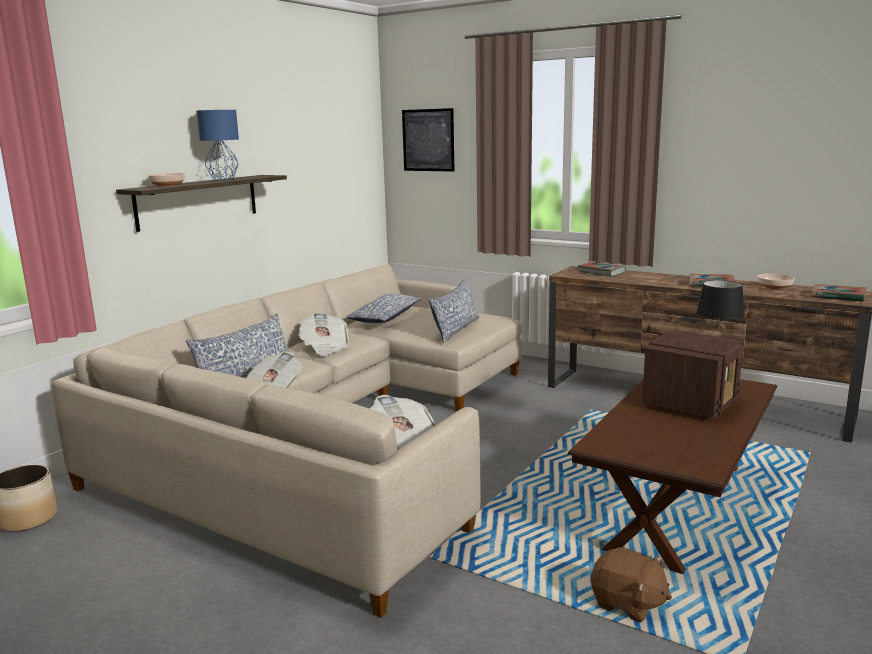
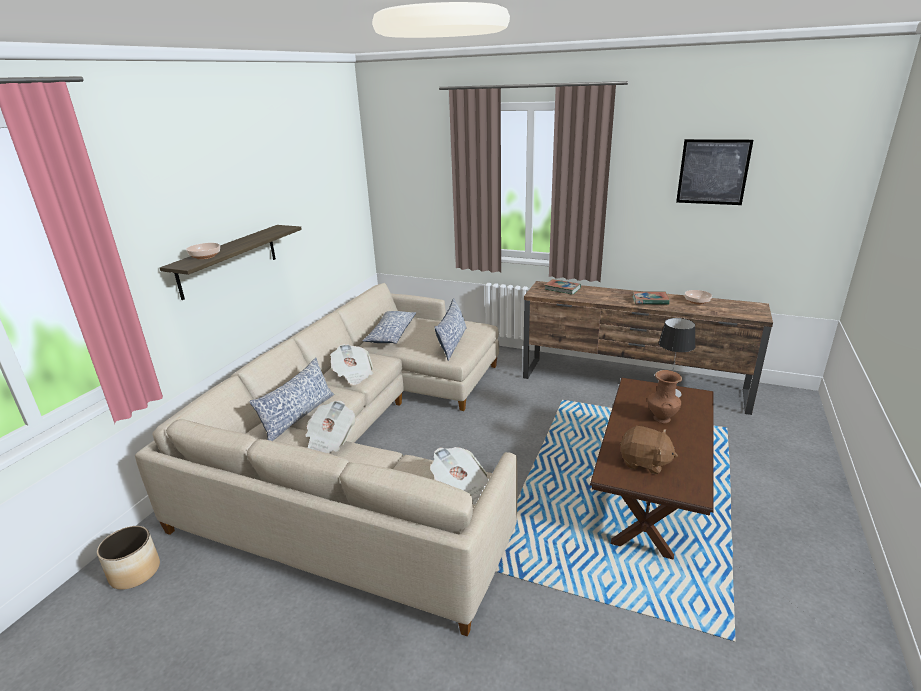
camera: 10 degrees left, 10 degrees up
blue table lamp [196,110,239,181] -> none
picture [402,108,454,172] -> picture moved to [676,139,753,205]
brown plush toy [591,547,672,622] -> brown plush toy moved to [620,426,678,474]
radio [642,330,744,418] -> brown vase [647,370,682,423]
book [811,284,867,302] -> none

